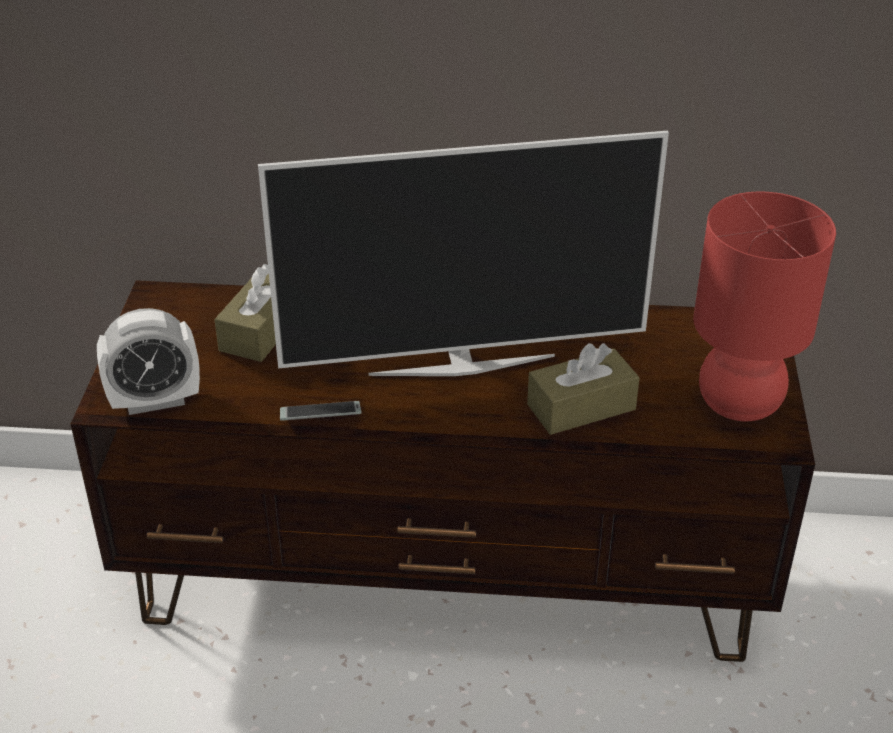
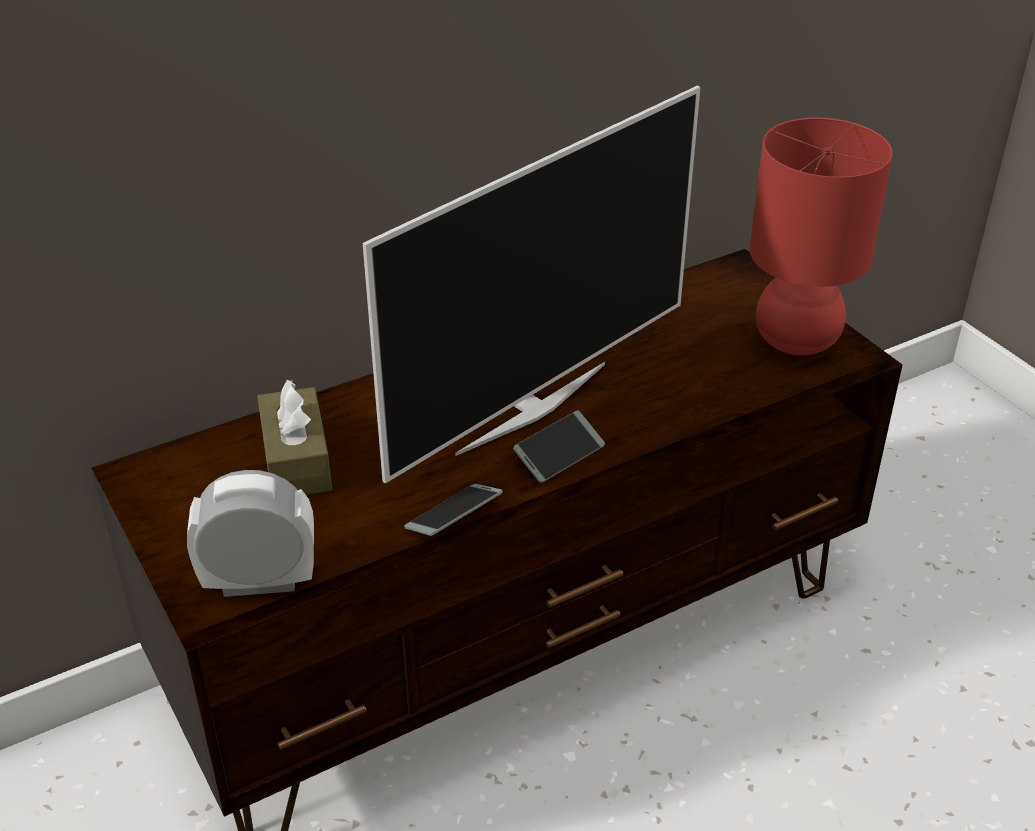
camera: 35 degrees left, 0 degrees up
alarm clock [97,308,200,415] -> alarm clock turned 135 degrees counterclockwise [187,470,314,597]
brown tissue box [527,343,640,435] -> none
none -> phone [513,411,605,483]

